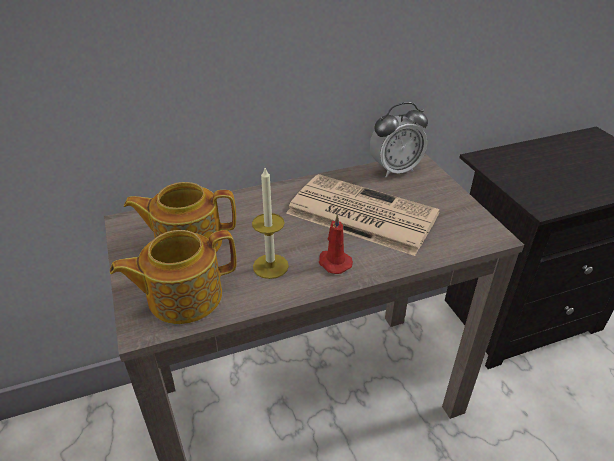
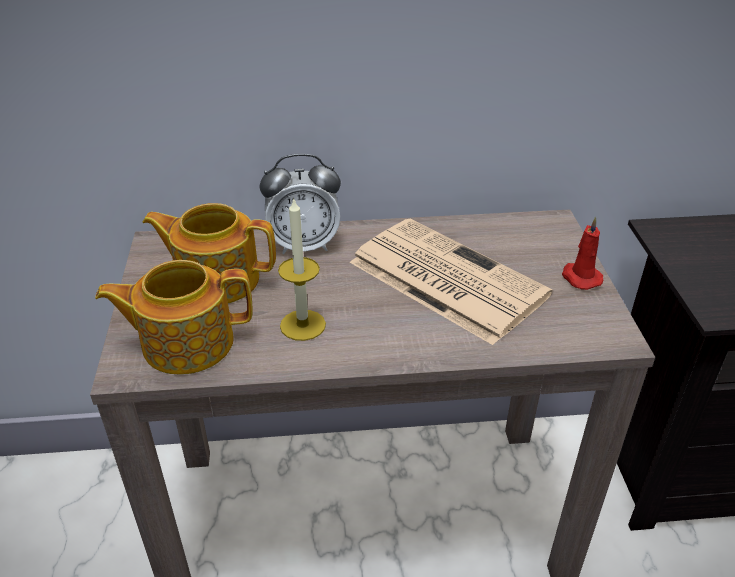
camera: 15 degrees right, 0 degrees up
red candle [319,214,353,274] -> red candle moved to [562,217,603,290]
alarm clock [370,102,428,178] -> alarm clock moved to [260,154,341,254]

